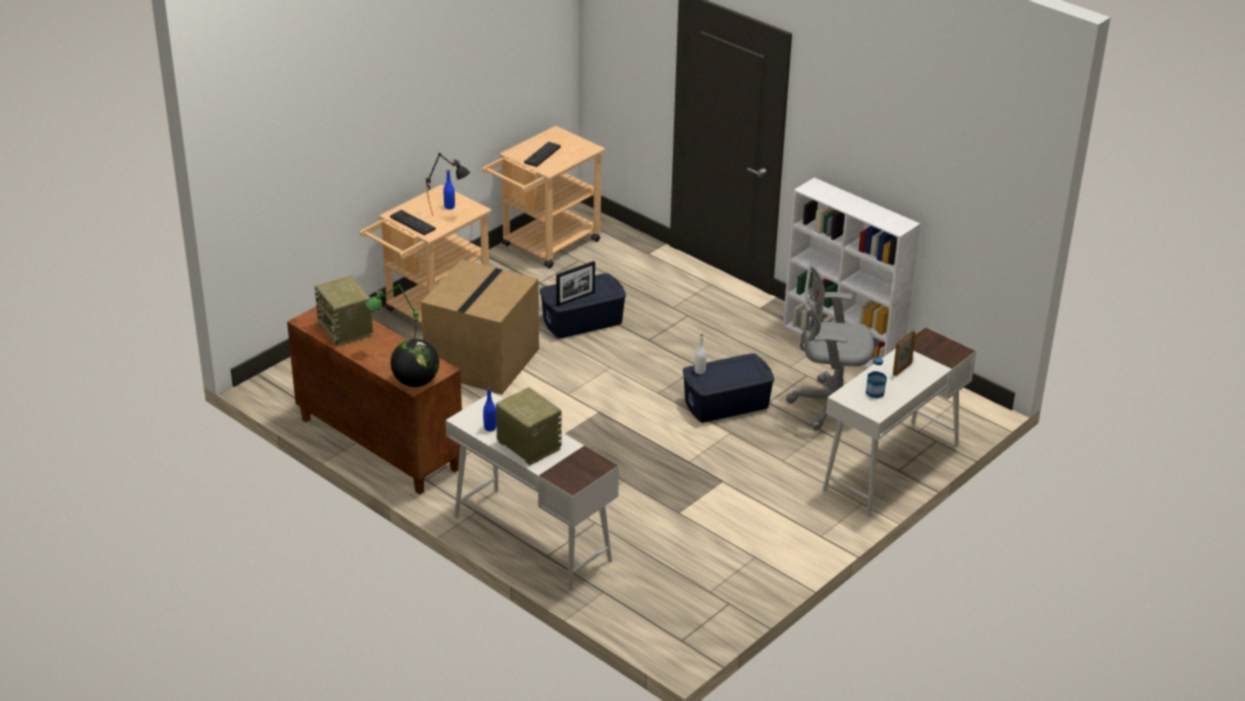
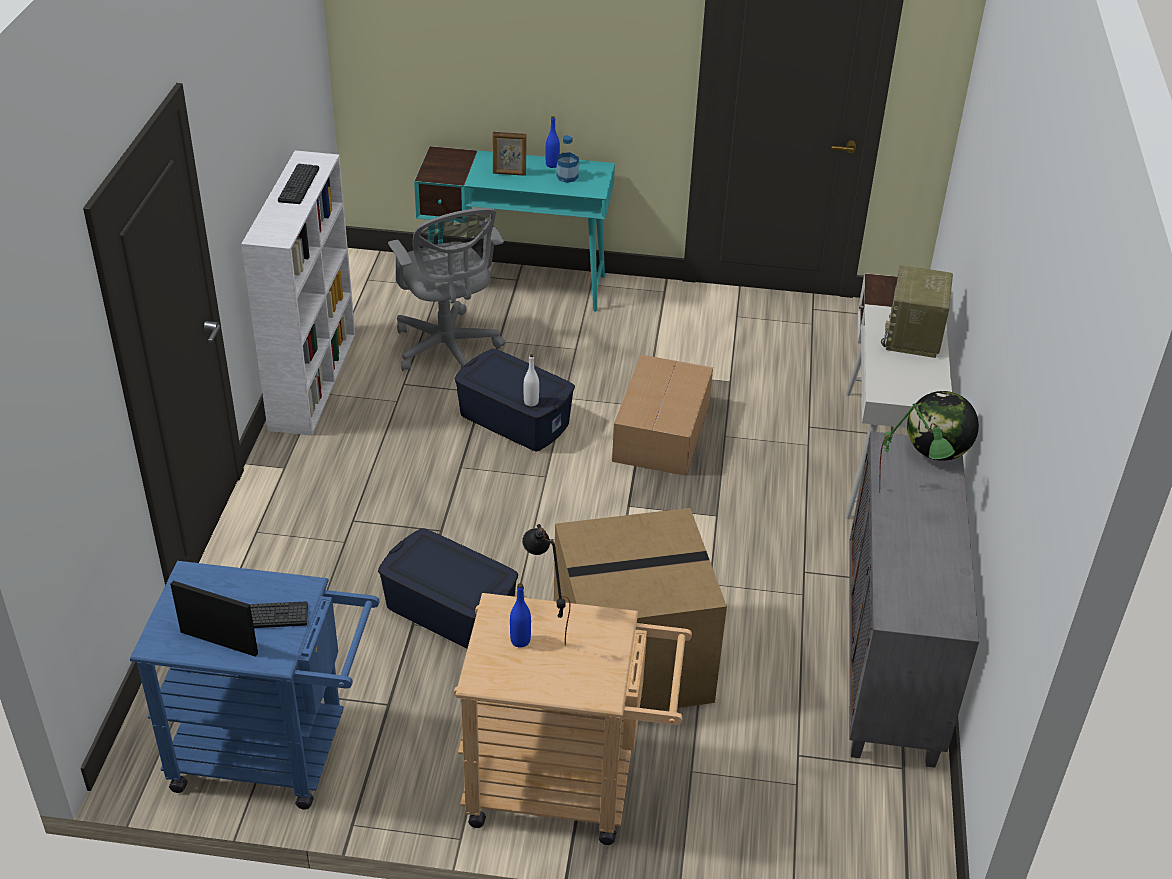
camera: 125 degrees left, 5 degrees up
brown cabinet [287,307,462,495] -> grey cabinet [849,431,979,768]
radio [315,276,373,346] -> none
keyboard [390,210,436,235] -> keyboard moved to [278,164,319,204]
beige cart [482,126,605,268] -> blue cart [130,561,379,810]
blue bottle [483,387,496,431] -> blue bottle moved to [546,116,560,168]
picture frame [556,261,595,306] -> picture frame moved to [170,581,258,657]
white desk [823,327,976,516] -> turquoise desk [414,146,615,312]
none -> cardboard box [612,355,713,476]

